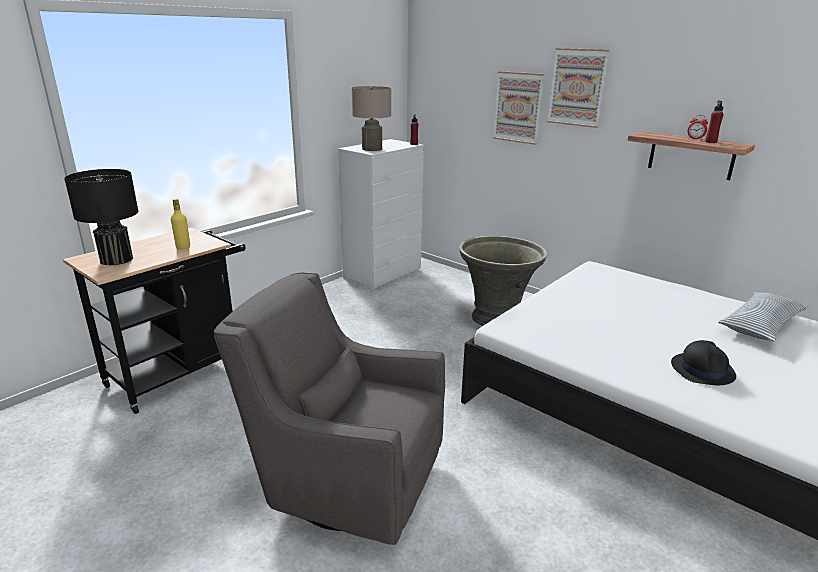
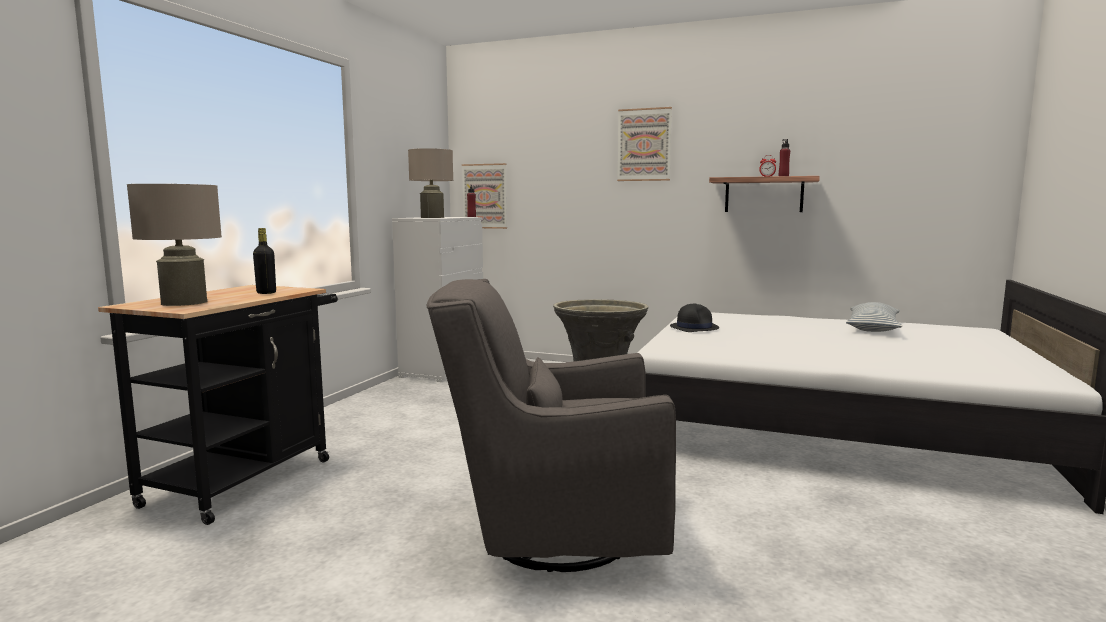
camera: 20 degrees left, 15 degrees down
black table lamp [64,169,139,265] -> beige table lamp [127,184,222,306]
yellow bottle [171,199,190,250] -> black bottle [253,228,276,294]
picture [493,71,544,145] -> picture moved to [462,163,507,229]
black hat [671,340,736,385] -> black hat moved to [670,304,719,332]

